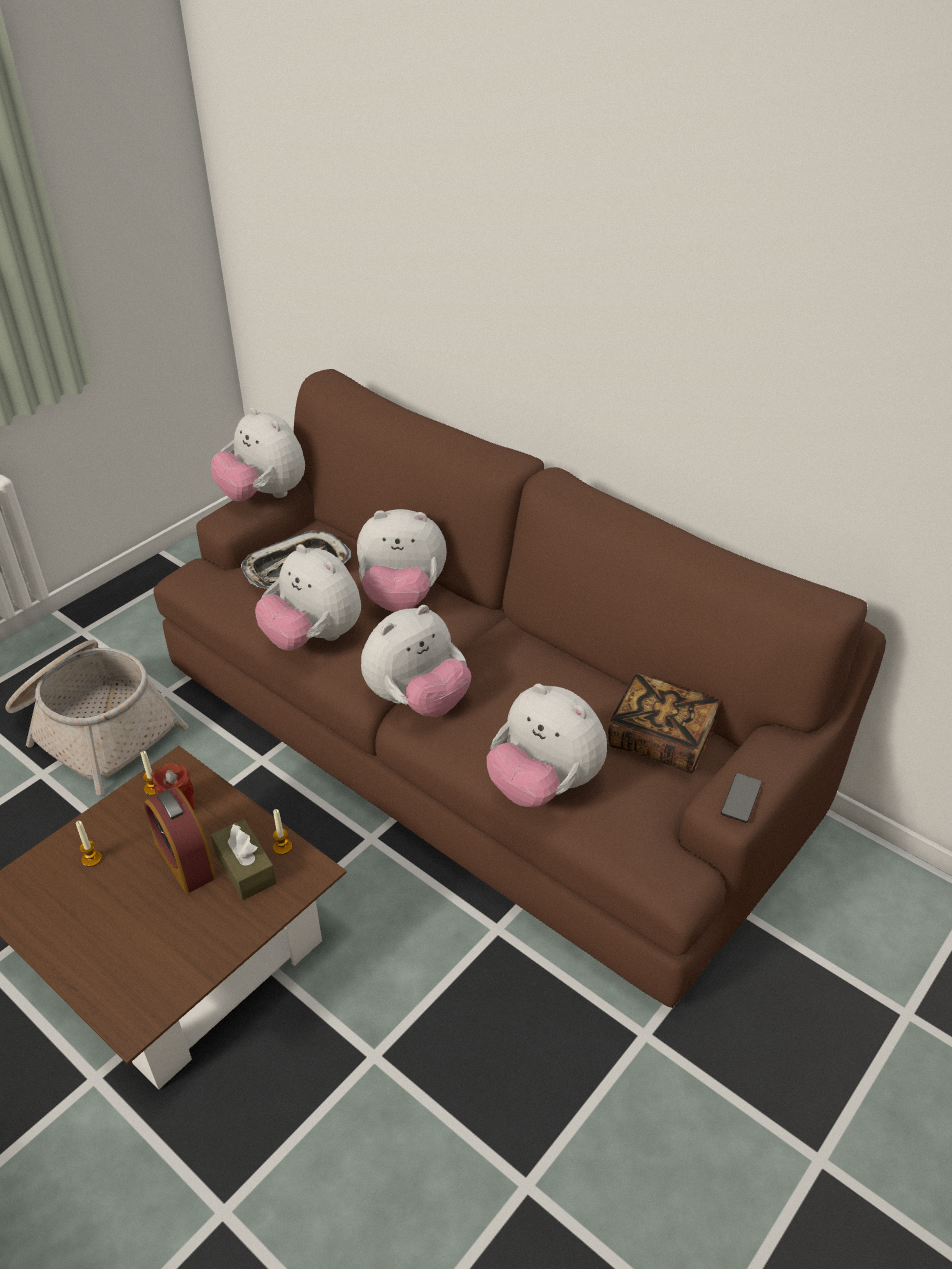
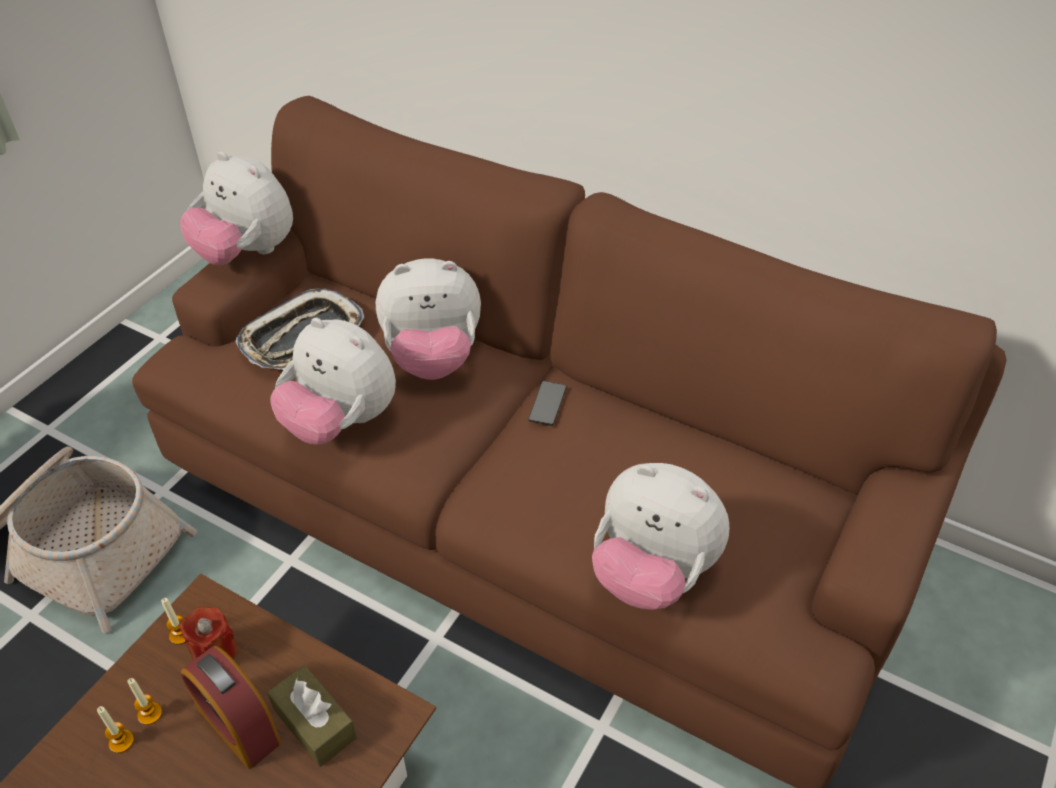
camera: 10 degrees left, 5 degrees up
candle [273,809,292,855] -> candle moved to [127,678,162,725]
plush toy [361,605,471,717] -> none
book [608,674,719,774] -> none
phone [721,773,762,823] -> phone moved to [528,381,566,426]

